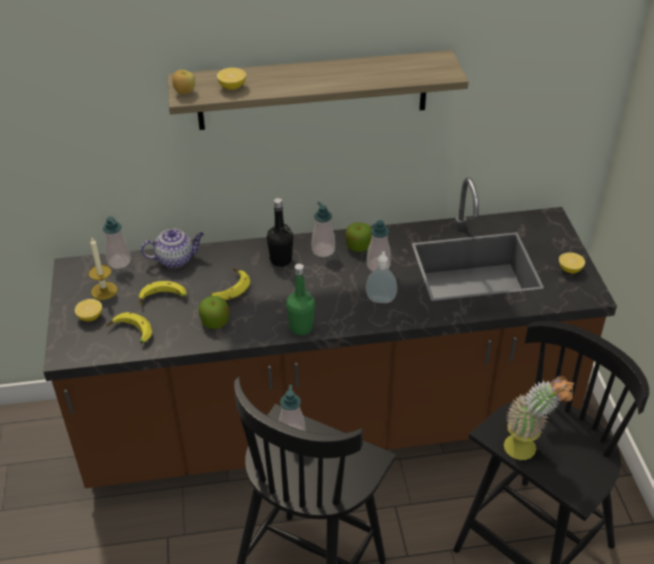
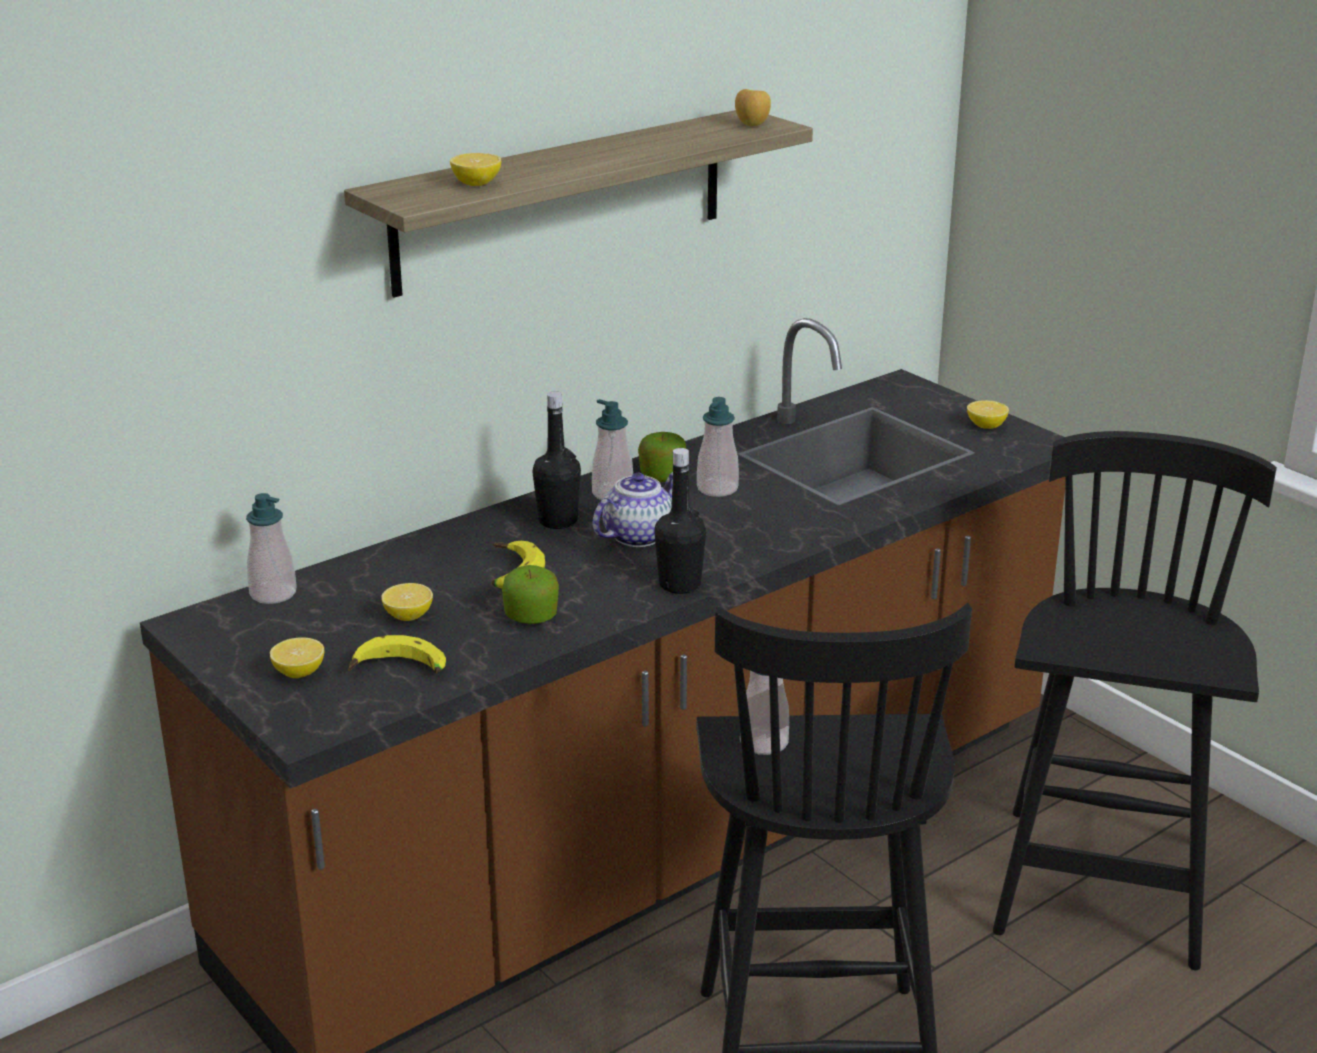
camera: 30 degrees left, 15 degrees down
candle [89,238,117,300] -> none
banana [139,281,187,306] -> lemon [381,583,433,621]
teapot [141,229,204,268] -> teapot moved to [593,472,673,547]
apple [172,70,195,94] -> apple moved to [735,89,771,126]
green bottle [286,264,315,335] -> black bottle [654,448,706,594]
soap dispenser [366,251,397,303] -> none
potted plant [504,376,574,460] -> none

